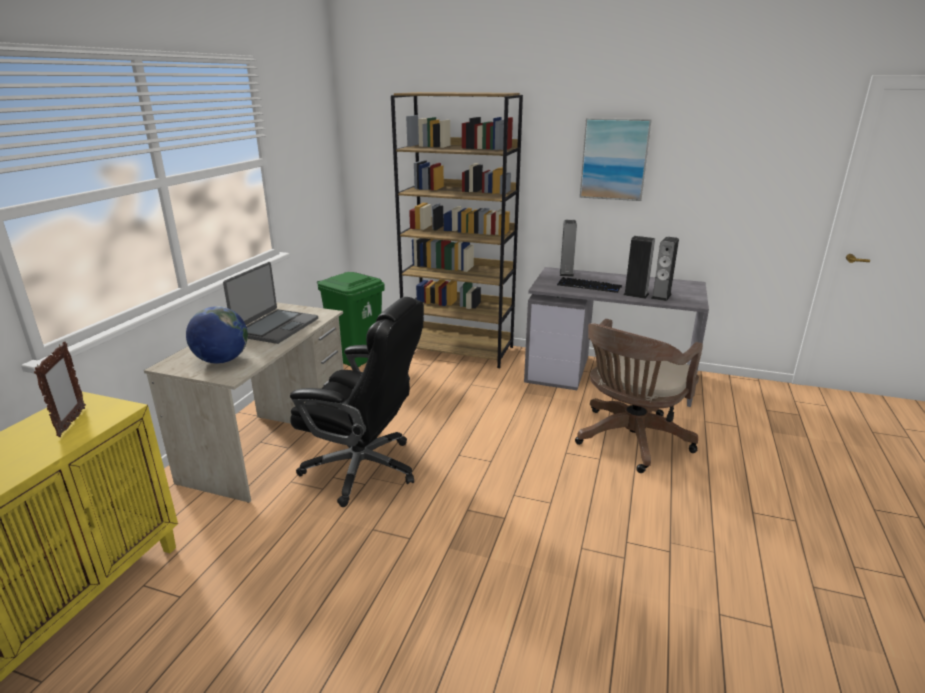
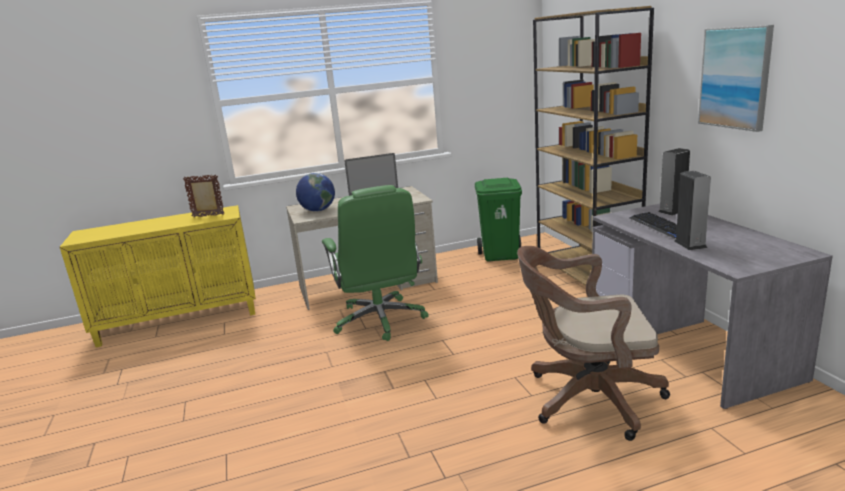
camera: 55 degrees right, 5 degrees down
picture frame [34,341,86,437] -> picture frame turned 135 degrees counterclockwise [183,174,224,217]
black office chair [290,297,424,507] -> green office chair [322,185,429,341]
speaker [651,237,679,301] -> none

